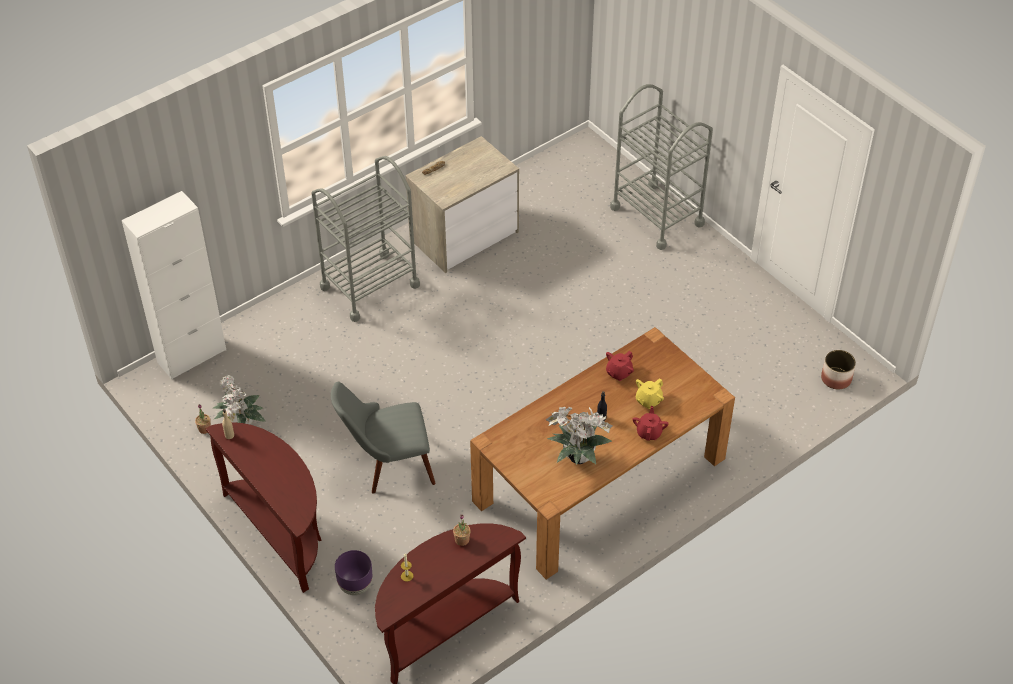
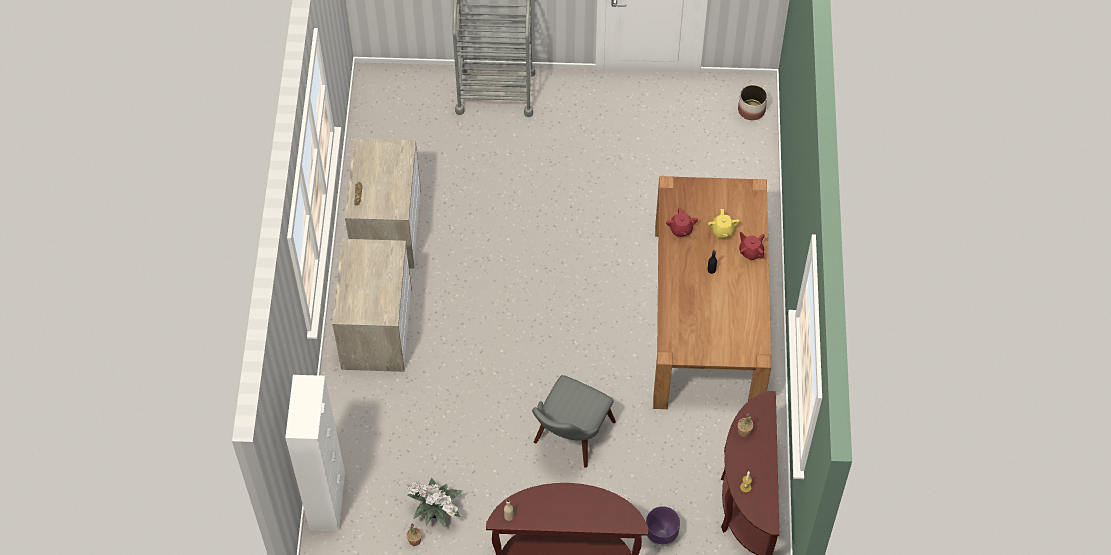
camera: 50 degrees left, 10 degrees up
grey cart [311,156,420,322] -> dresser [332,239,412,372]
potted plant [545,407,613,465] -> none

